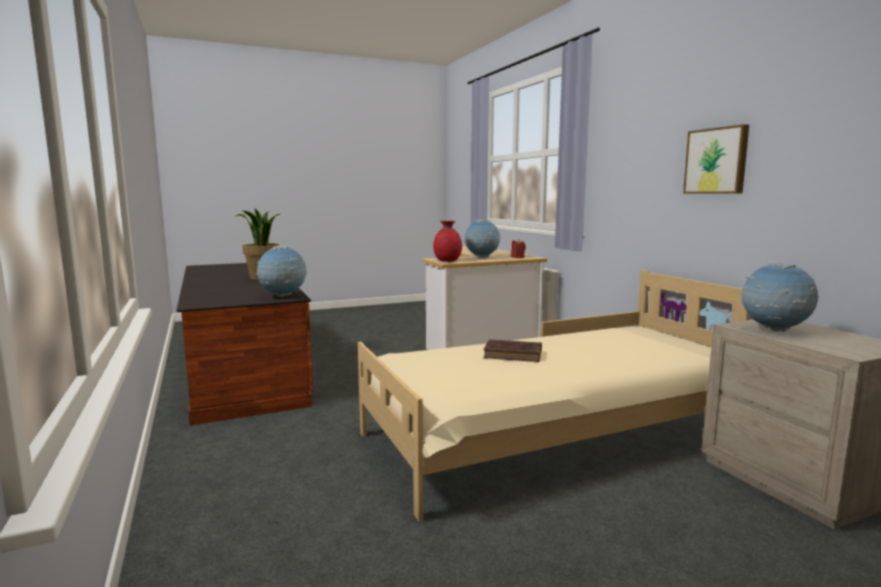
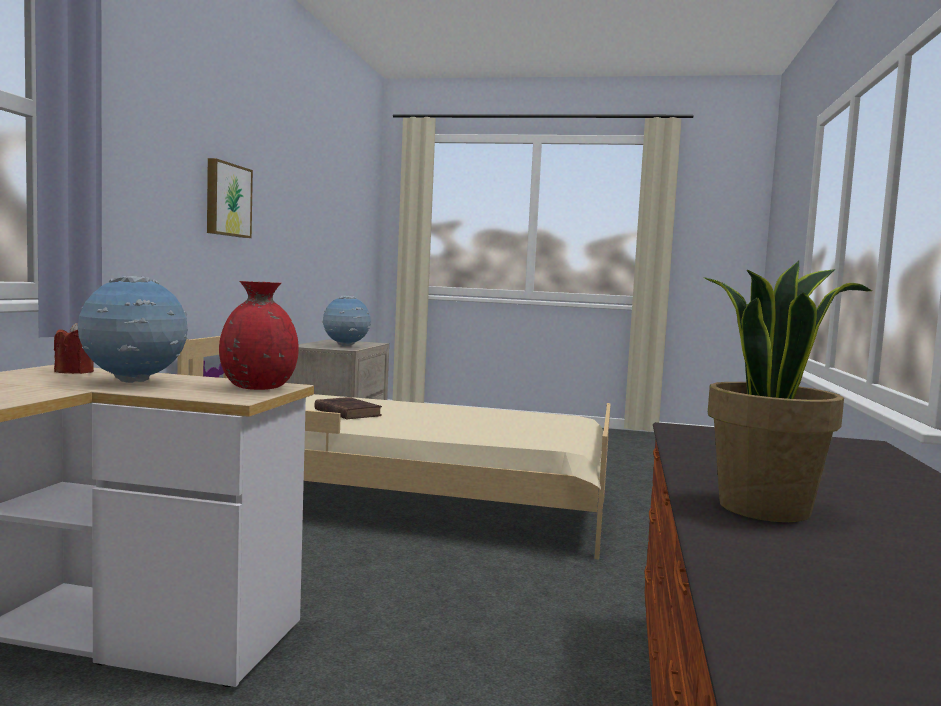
camera: 145 degrees left, 5 degrees down
globe [256,246,307,297] -> none
brown book [483,339,542,362] -> brown book moved to [314,397,382,420]

